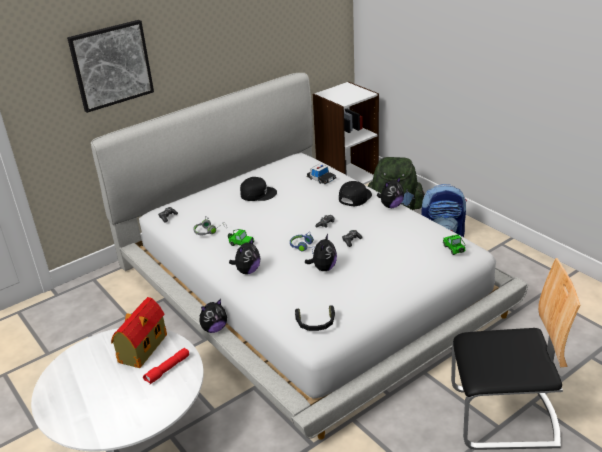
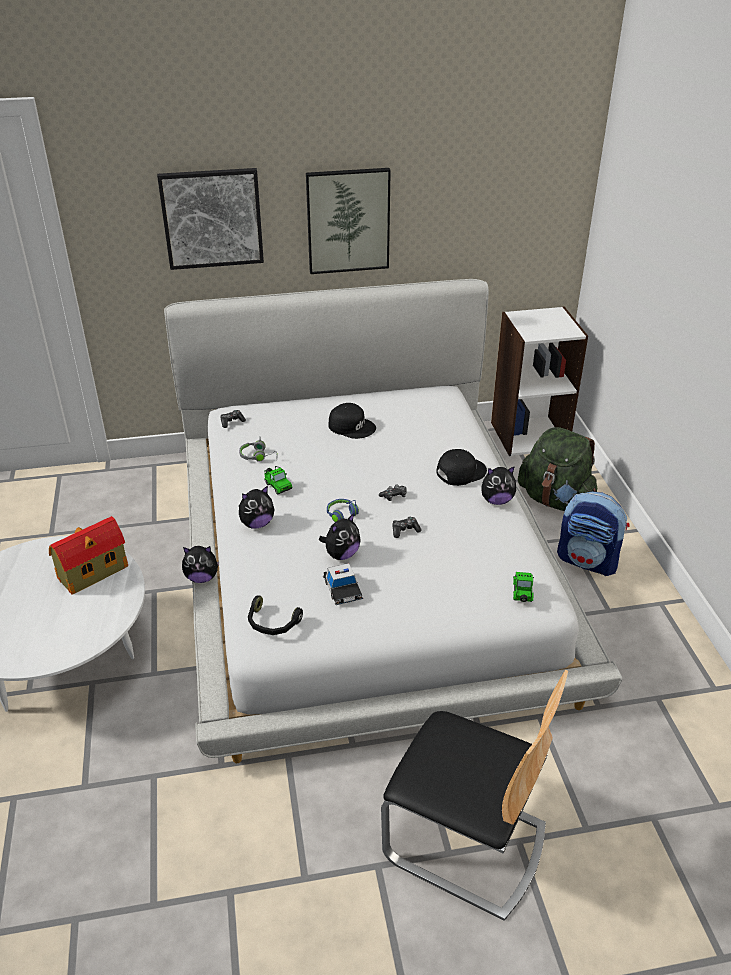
camera: 25 degrees right, 5 degrees up
red flashlight [143,348,189,384] -> none
toy car [306,164,336,184] -> toy car moved to [323,563,363,605]
none -> picture [306,168,391,274]

